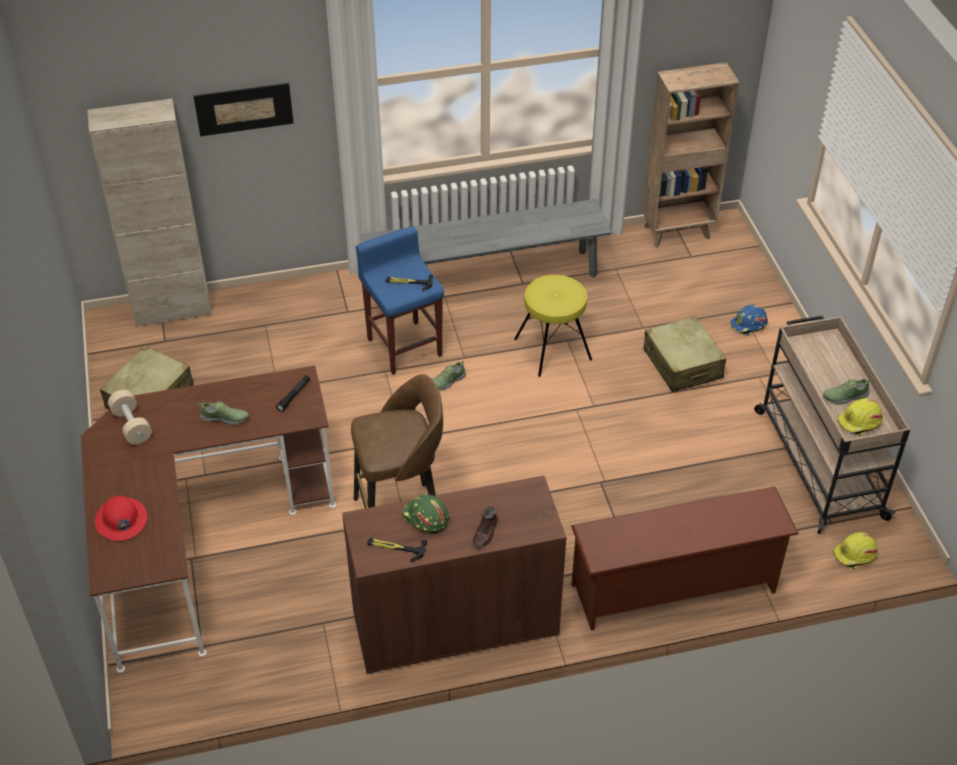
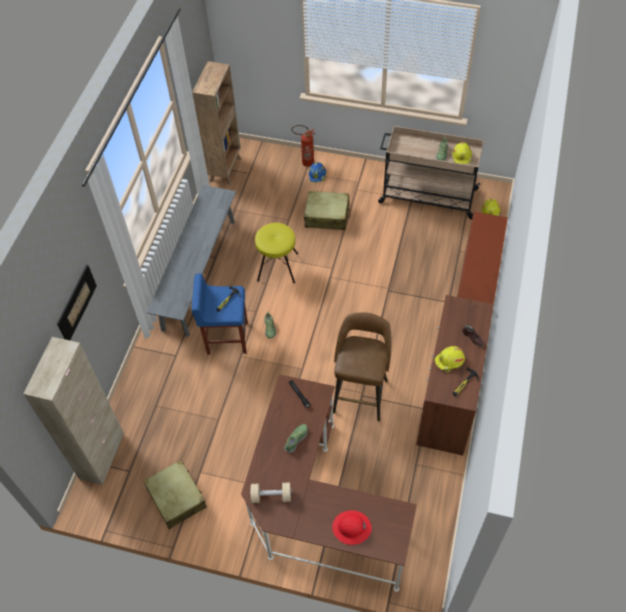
camera: 60 degrees left, 10 degrees up
green hard hat [402,494,449,533] -> yellow hard hat [435,346,465,372]
none -> fire extinguisher [291,125,315,167]

